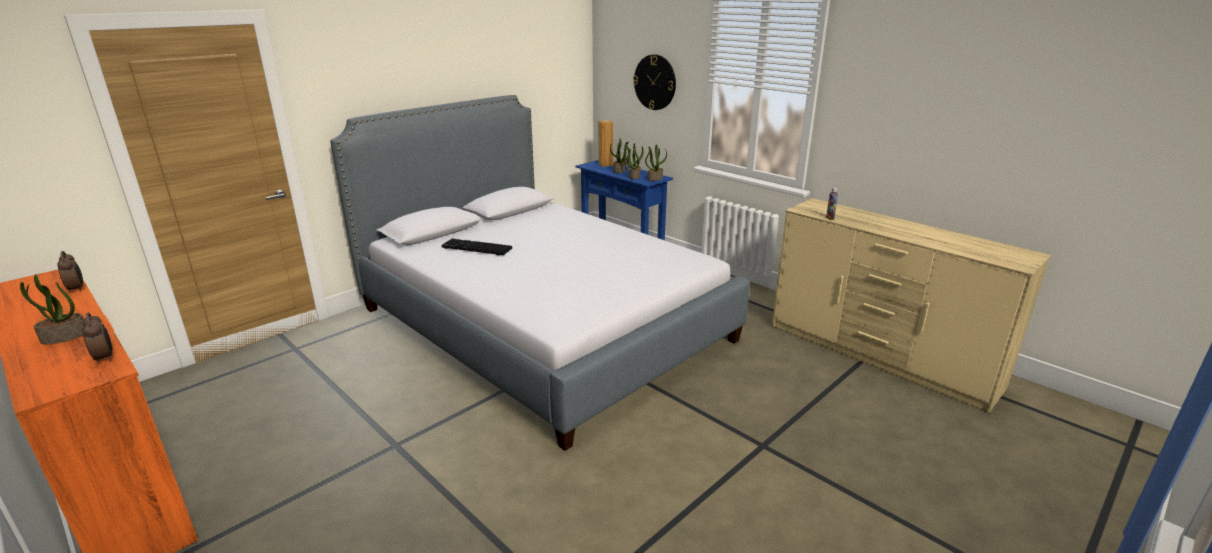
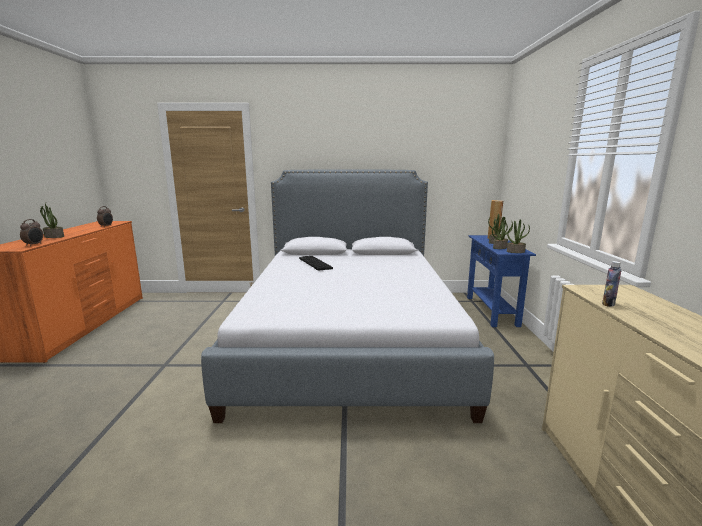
camera: 45 degrees right, 10 degrees down
wall clock [633,55,676,110] -> none

